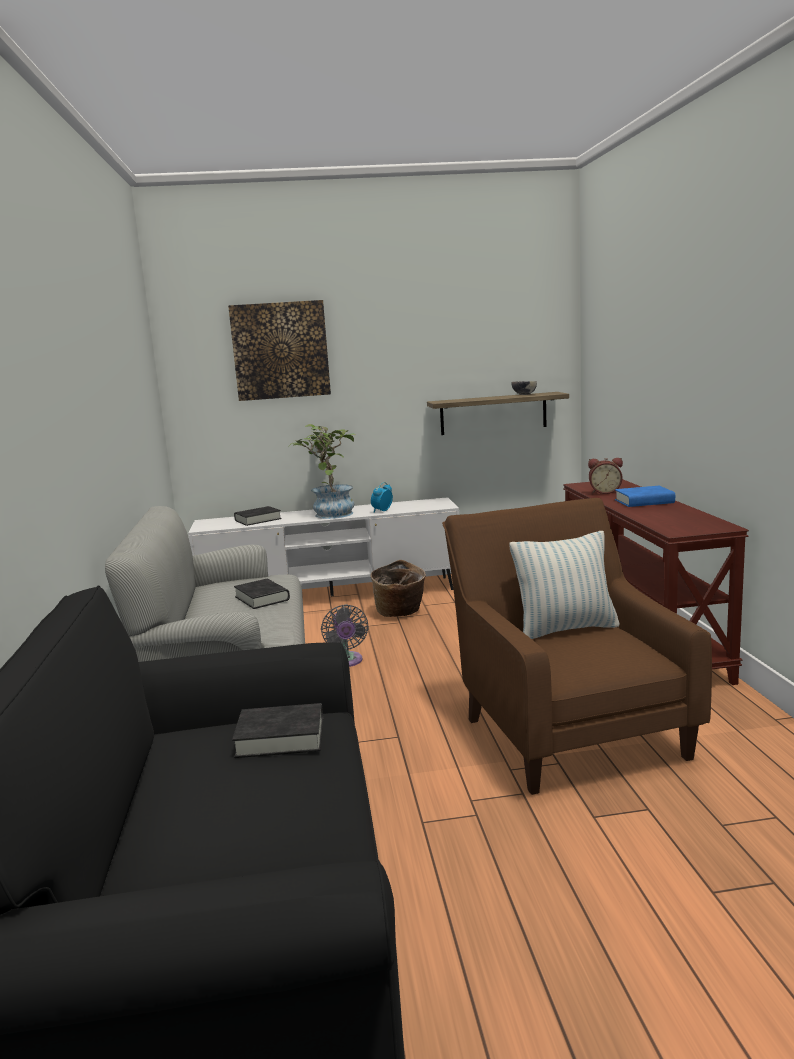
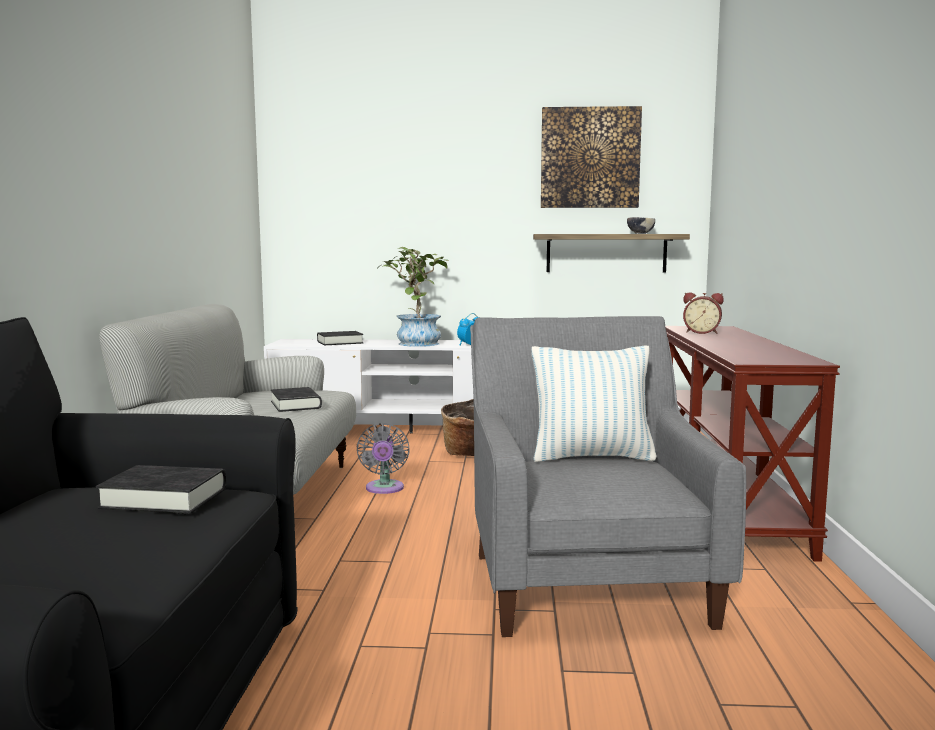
camera: 10 degrees right, 5 degrees down
picture [228,300,331,401] -> picture moved to [541,106,642,208]
brown armchair [442,498,712,795] -> grey armchair [470,316,746,637]
blue book [615,486,675,507] -> none

